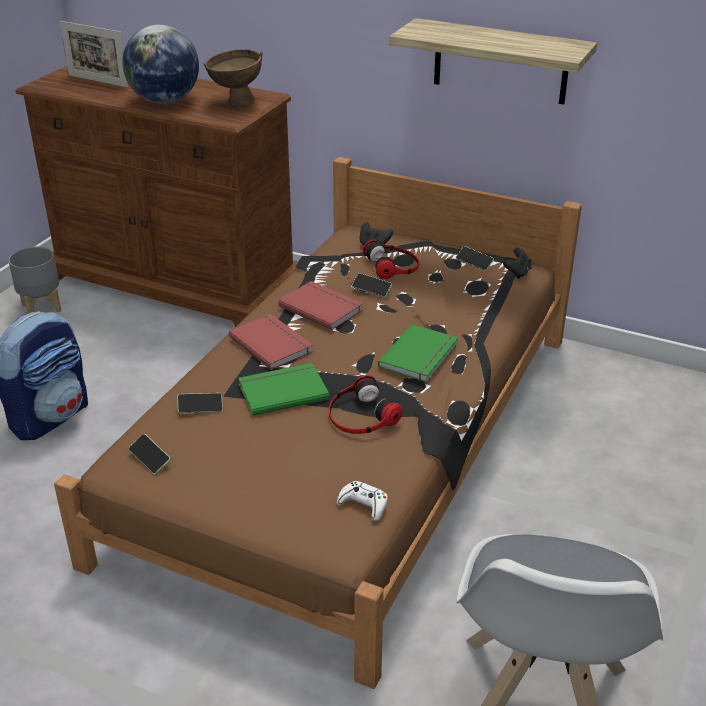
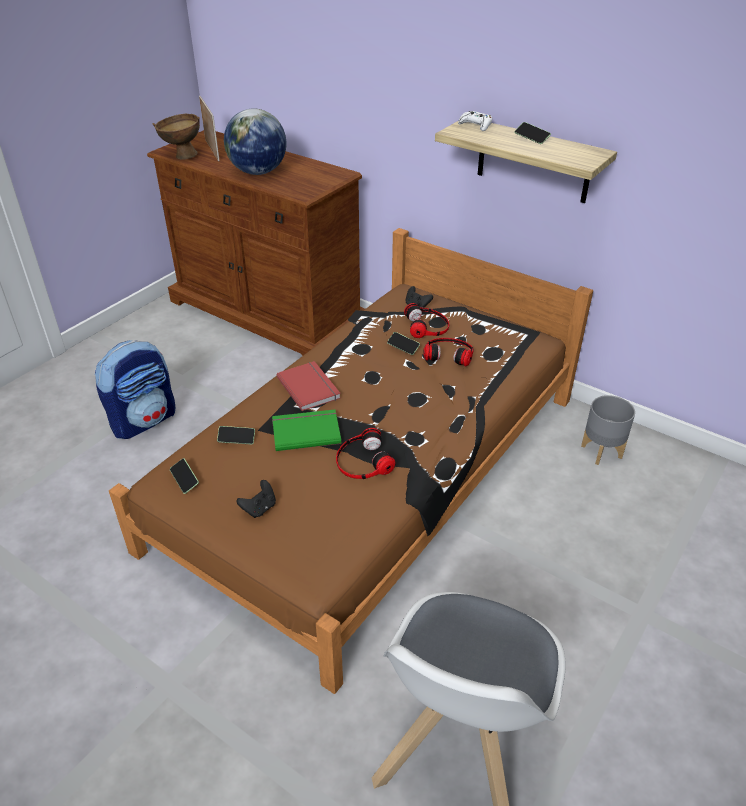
camera: 10 degrees right, 5 degrees up
grey planter [8,247,61,313] -> grey planter moved to [581,395,635,465]
picture frame [60,21,128,88] -> picture frame turned 150 degrees counterclockwise [199,96,220,161]
brown bowl [203,49,263,107] -> brown bowl moved to [152,114,200,160]
red book [278,281,363,330] -> none
white game controller [337,481,388,521] -> white game controller moved to [458,111,492,131]
green book [378,324,458,382] -> none
phone [456,246,494,271] -> phone moved to [514,122,551,144]
black game controller [503,248,532,279] -> black game controller moved to [237,480,276,518]
none -> headphones [423,338,474,366]

